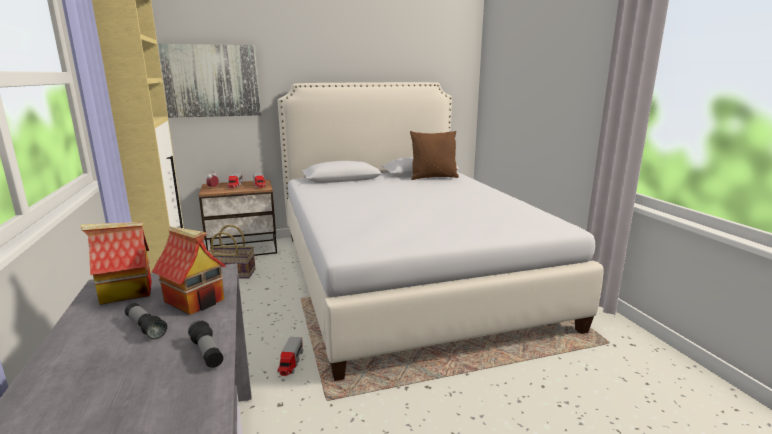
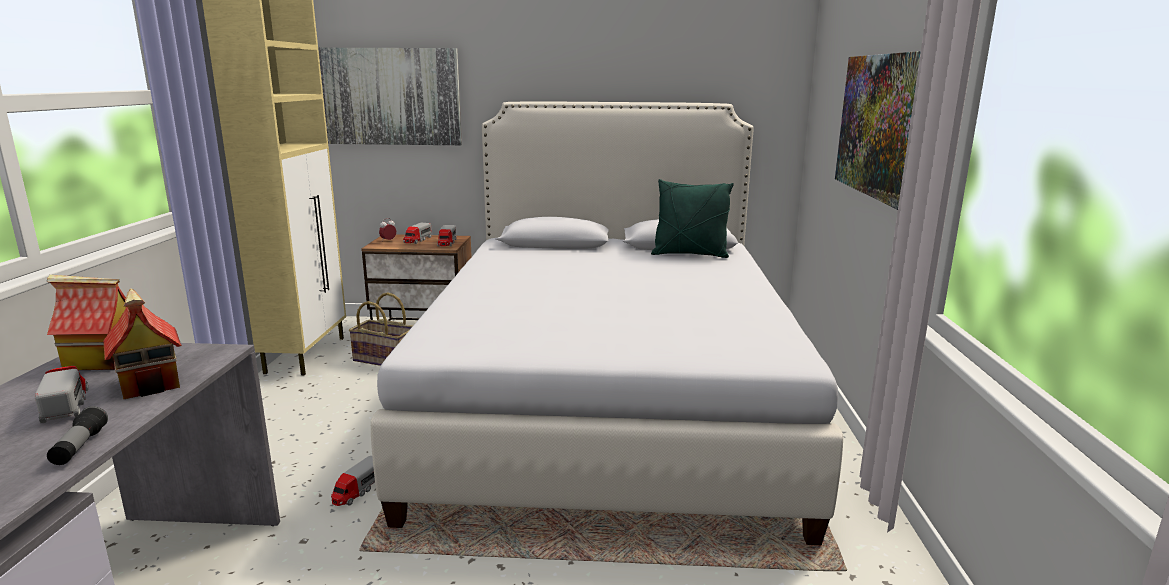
camera: 20 degrees right, 0 degrees up
flashlight [125,303,167,340] -> toy truck [34,366,88,423]
brown pillow [410,131,459,180] -> green pillow [651,179,734,258]
none -> picture [835,51,921,210]

